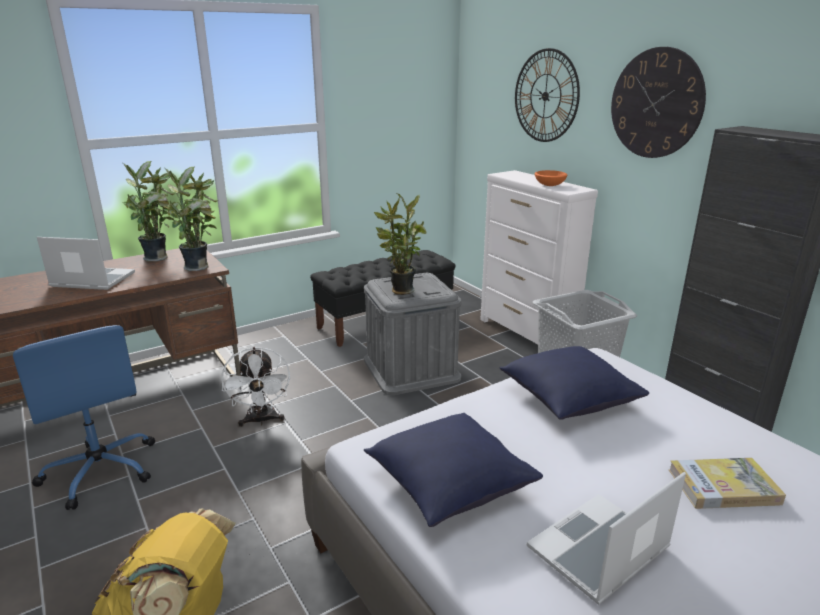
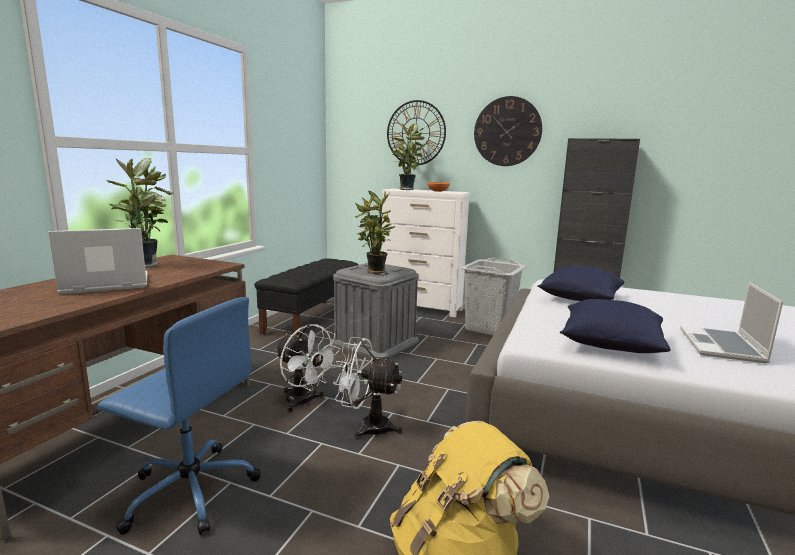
camera: 35 degrees left, 10 degrees down
potted plant [163,167,217,271] -> potted plant moved to [391,123,425,190]
book [669,458,786,509] -> none
none -> white fan [333,337,403,439]

